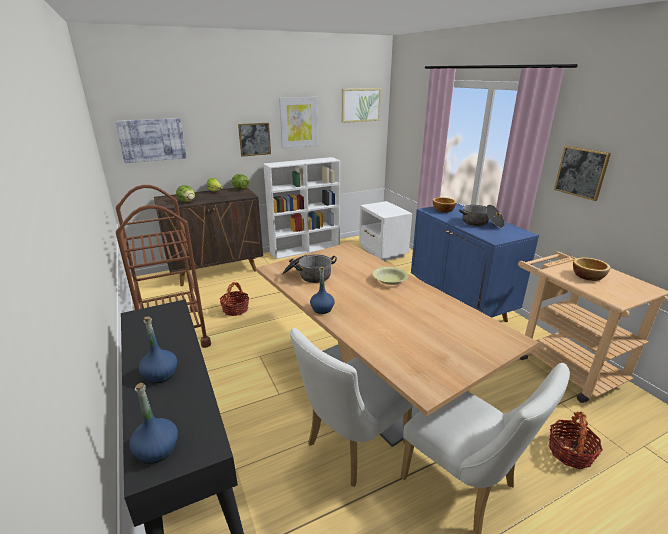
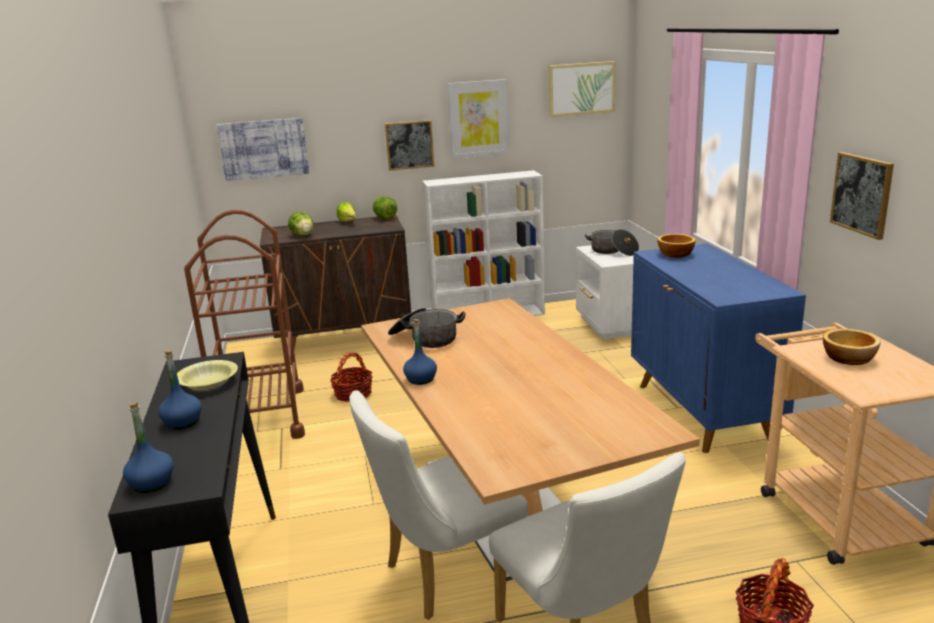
camera: 15 degrees right, 5 degrees down
yellow bowl [373,267,408,285] -> yellow bowl moved to [177,360,238,390]
cooking pot [459,205,505,228] -> cooking pot moved to [584,229,639,256]

